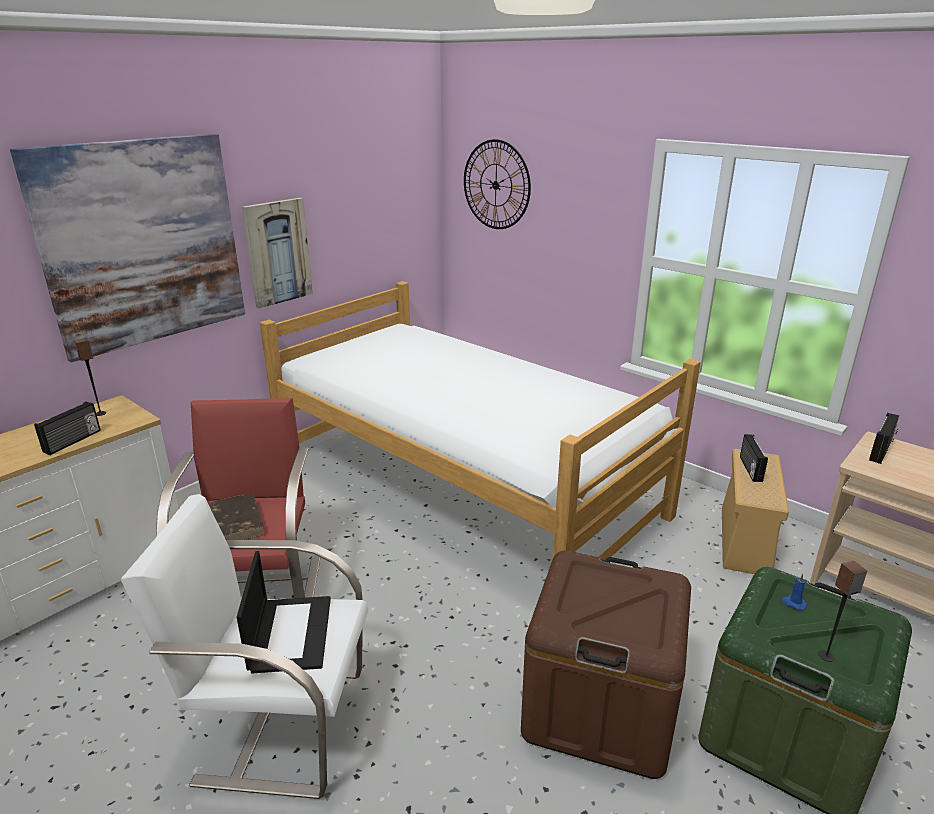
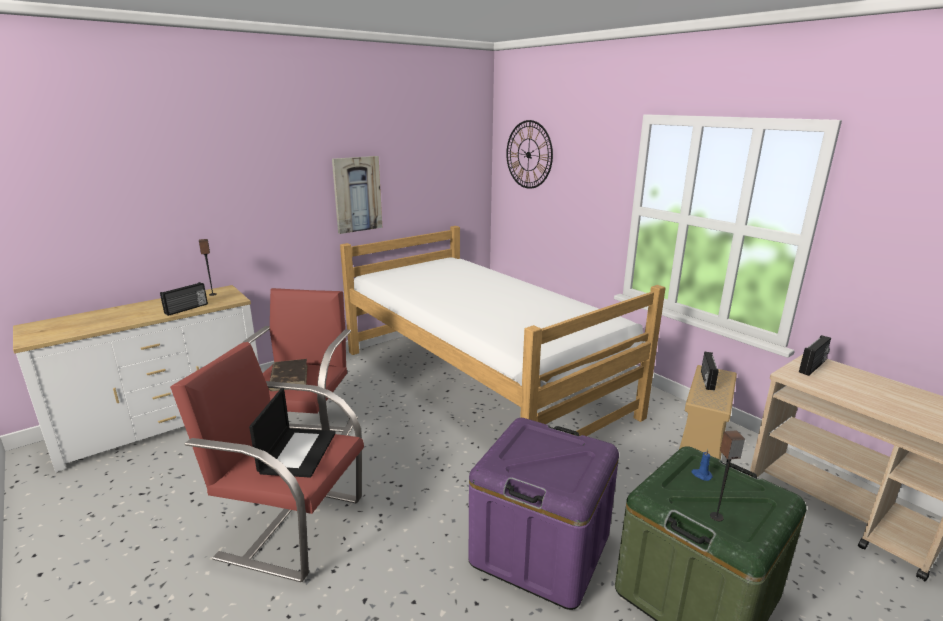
camera: 10 degrees right, 5 degrees down
picture [10,134,245,362] -> none
white armchair [121,494,368,799] -> red armchair [170,342,364,582]
brown storage box [521,551,691,779] -> purple storage box [469,418,619,610]

